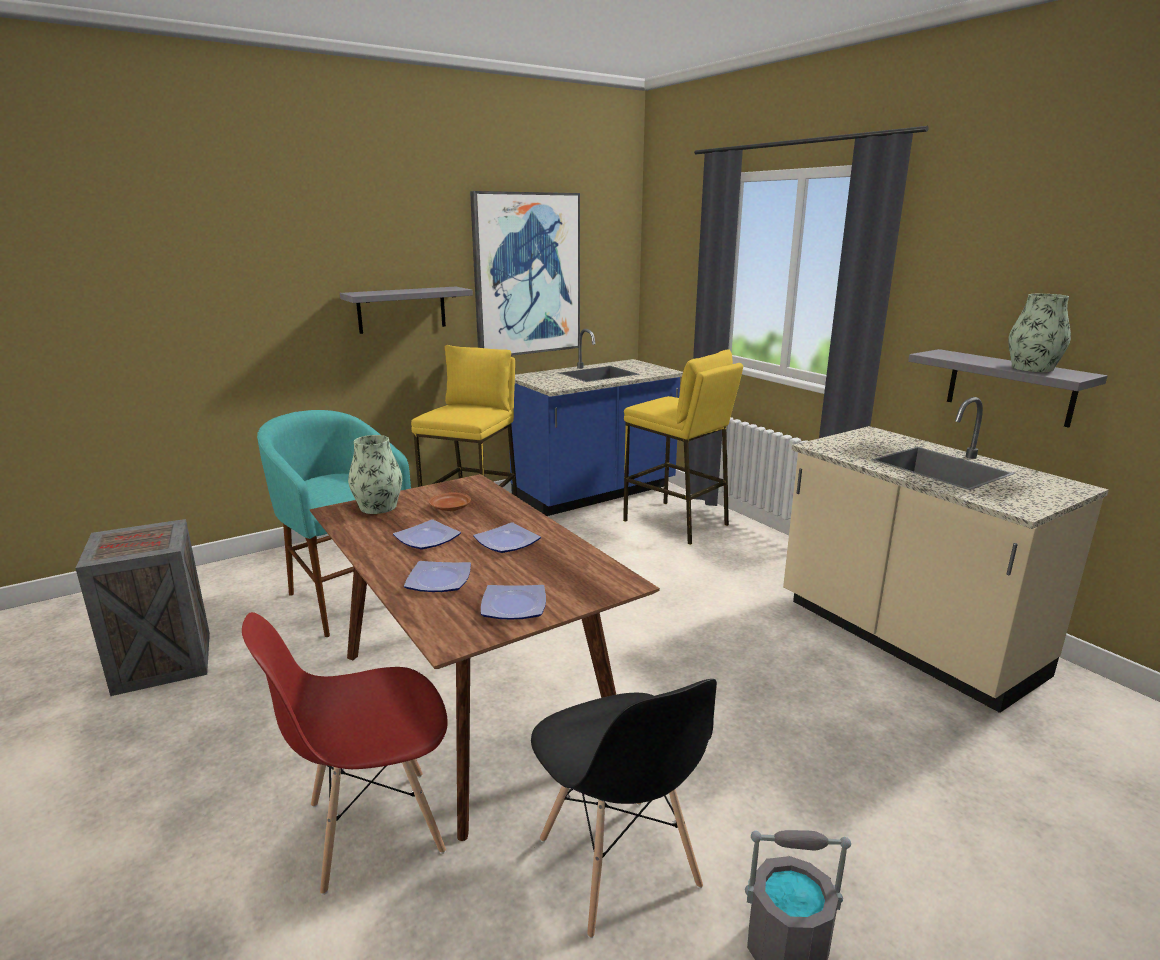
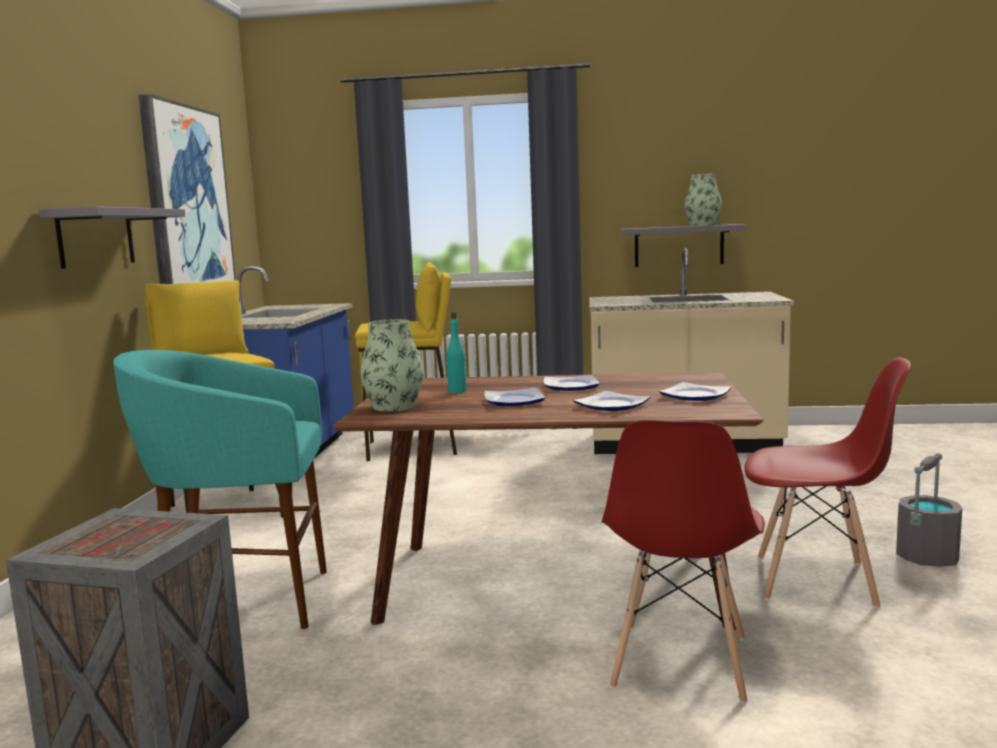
camera: 50 degrees left, 10 degrees down
brown plate [429,492,471,511] -> turquoise bottle [446,312,467,393]
black chair [531,679,717,938] -> red chair [744,357,911,609]

